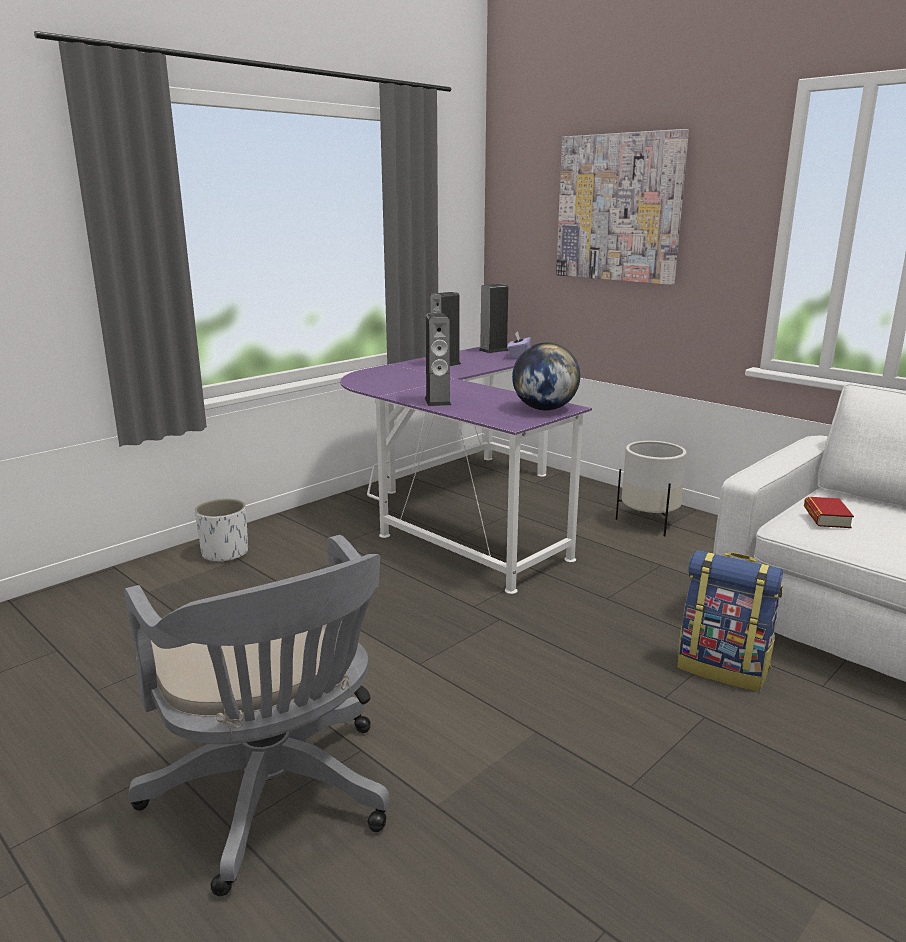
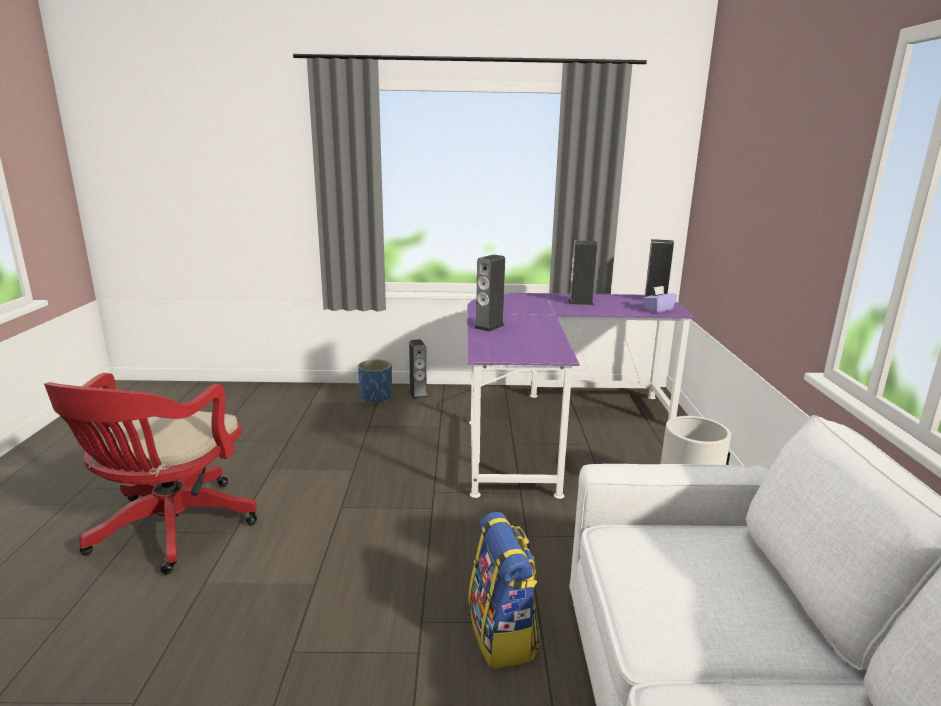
camera: 45 degrees right, 0 degrees up
grey office chair [125,535,390,896] -> red office chair [44,373,257,575]
white planter [195,498,248,564] -> blue planter [358,359,392,402]
globe [512,342,580,411] -> none
picture [556,129,689,285] -> none
book [804,497,854,528] -> none
none -> speaker [409,339,428,400]

